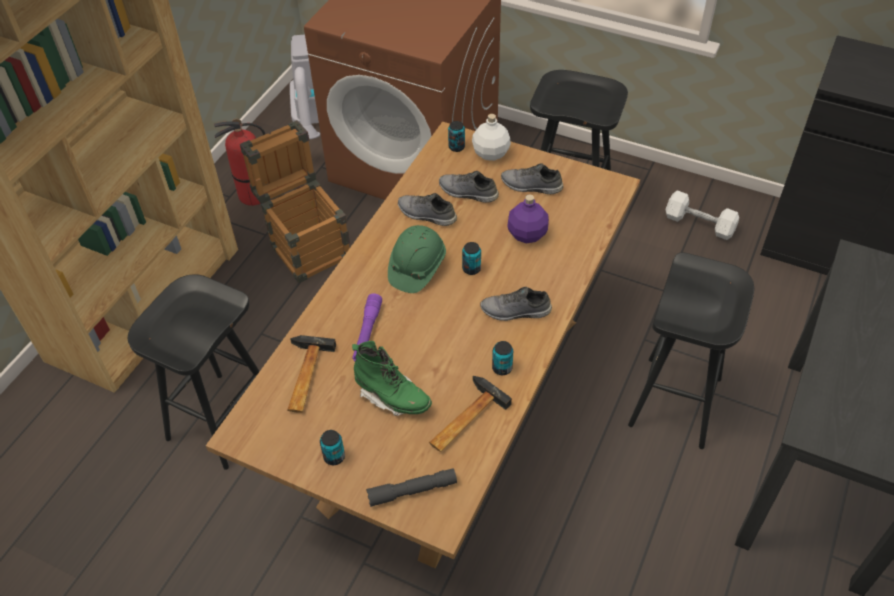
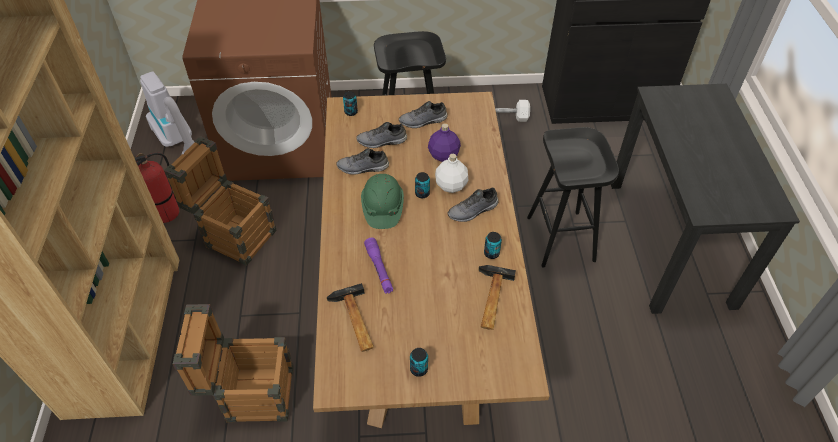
camera: 30 degrees left, 0 degrees up
black stool [128,274,260,470] -> crate [173,304,293,423]
green boot [352,341,432,416] -> none
grey flashlight [366,468,457,507] -> none
white bottle [472,114,511,161] -> white bottle moved to [435,154,468,193]

